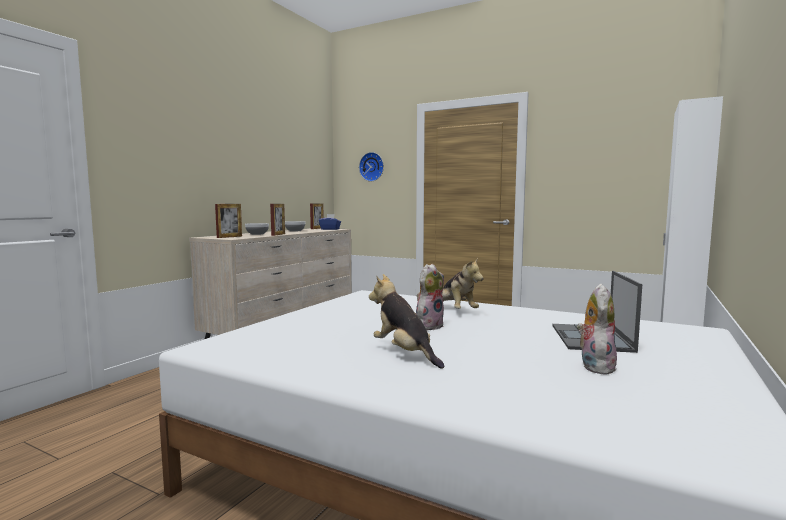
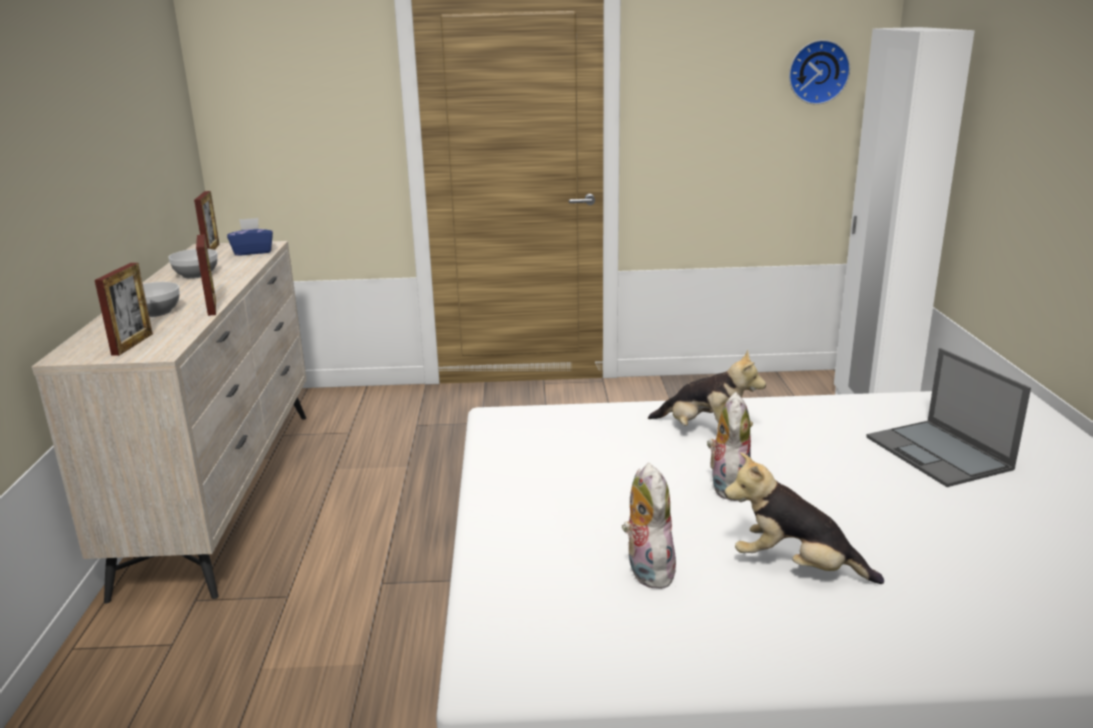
camera: 30 degrees left, 15 degrees up
wall clock [359,152,384,182] -> wall clock moved to [789,40,850,105]
plush toy [577,284,618,375] -> plush toy moved to [622,463,676,589]

